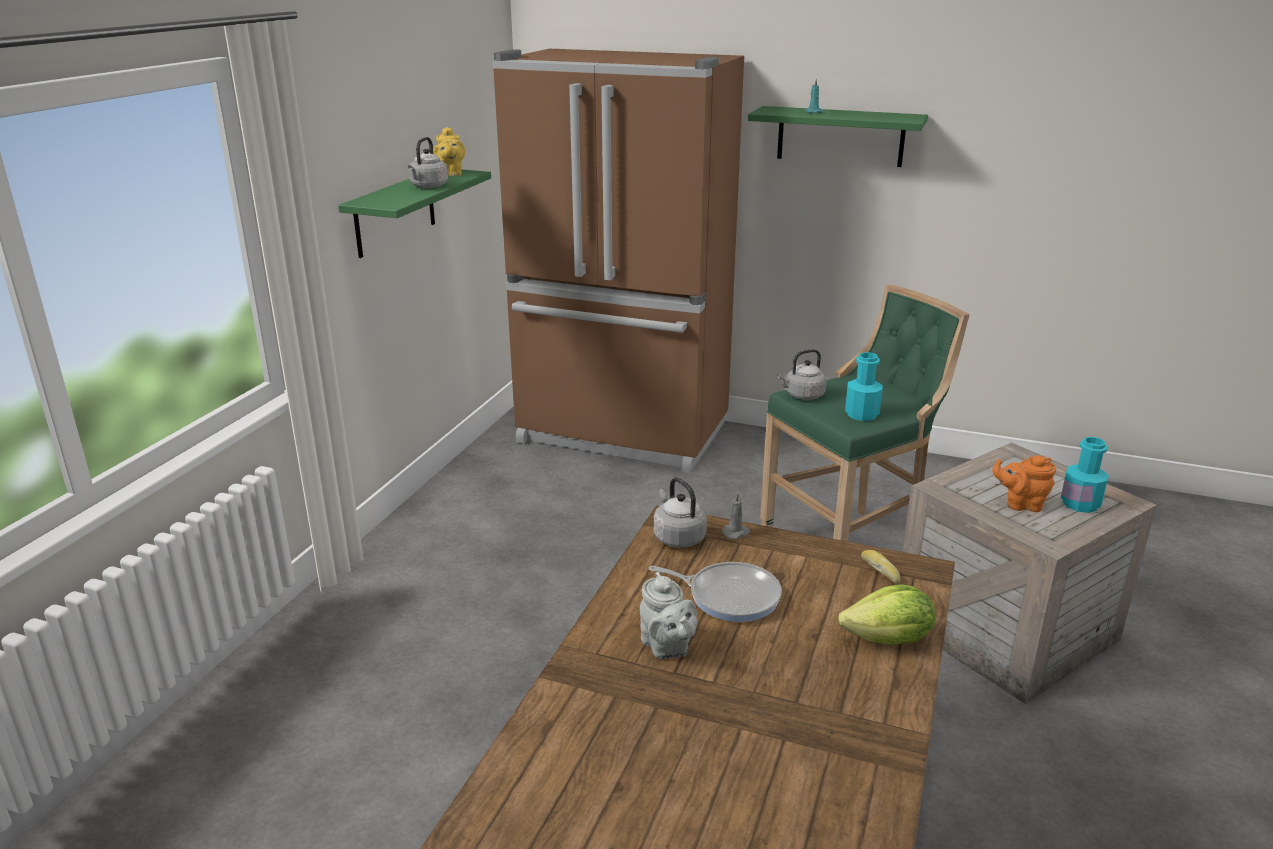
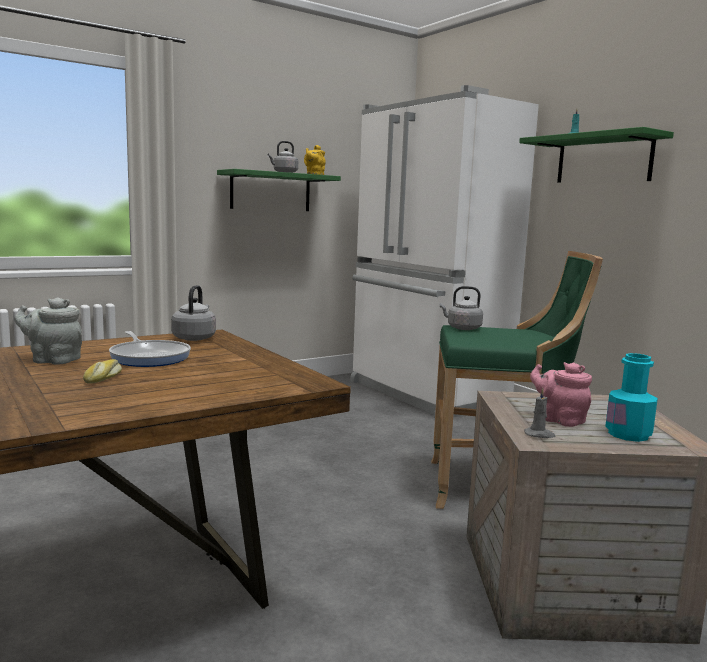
camera: 35 degrees right, 15 degrees down
brown fridge [492,49,744,473] -> white fridge [350,85,539,418]
grey teapot [640,572,697,659] -> grey teapot turned 90 degrees clockwise [14,297,82,365]
grey candle [722,492,750,539] -> grey candle moved to [524,388,555,438]
lettuce [838,584,936,645] -> none
turquoise bottle [845,352,883,421] -> none
bread [861,550,900,585] -> bread moved to [83,359,122,384]
orange teapot [992,455,1056,512] -> pink teapot [530,362,592,427]

